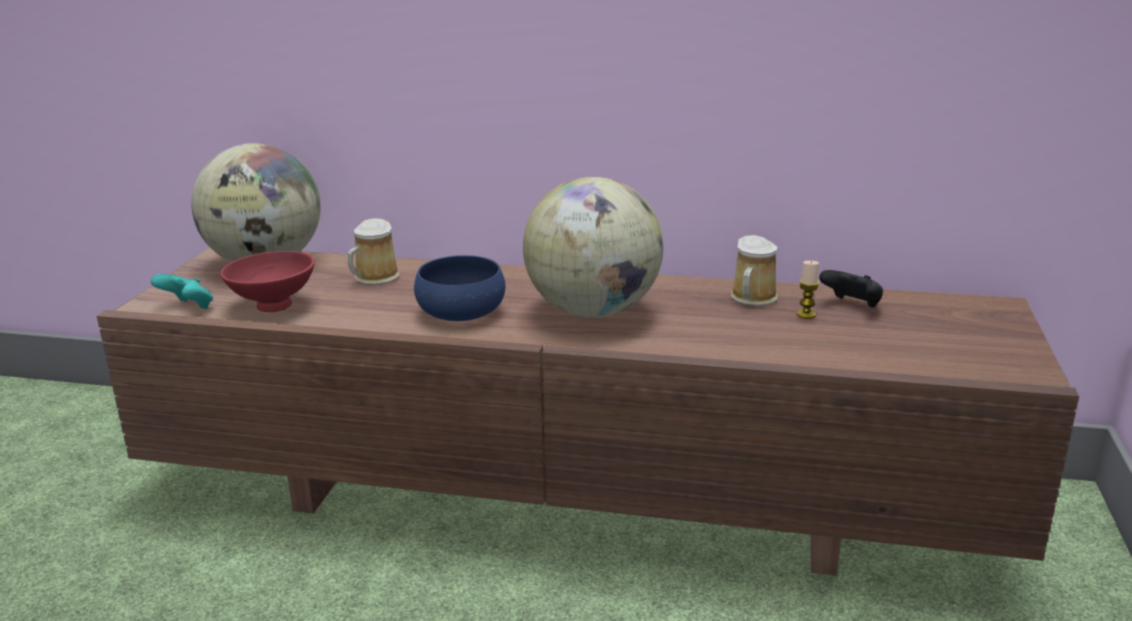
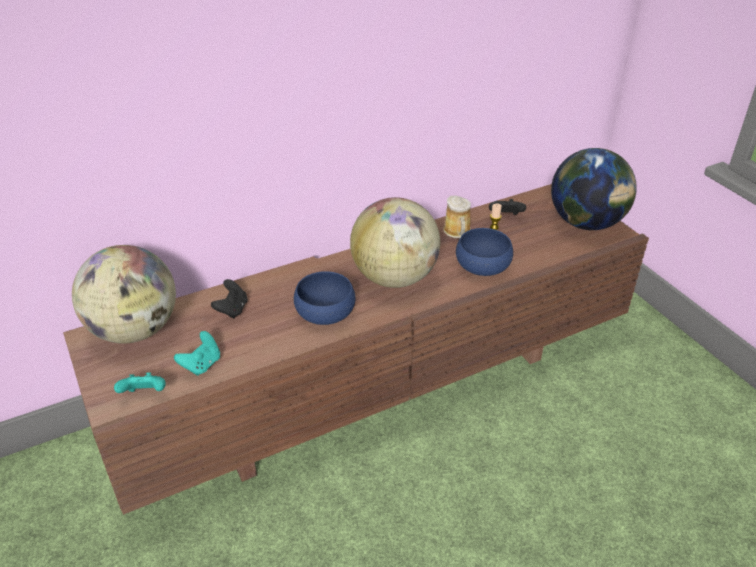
camera: 40 degrees left, 15 degrees up
red bowl [220,251,315,312] -> turquoise game controller [174,331,220,376]
mug [348,218,399,285] -> black game controller [211,279,248,319]
none -> blue bowl [456,228,513,276]
none -> globe [551,148,637,230]

